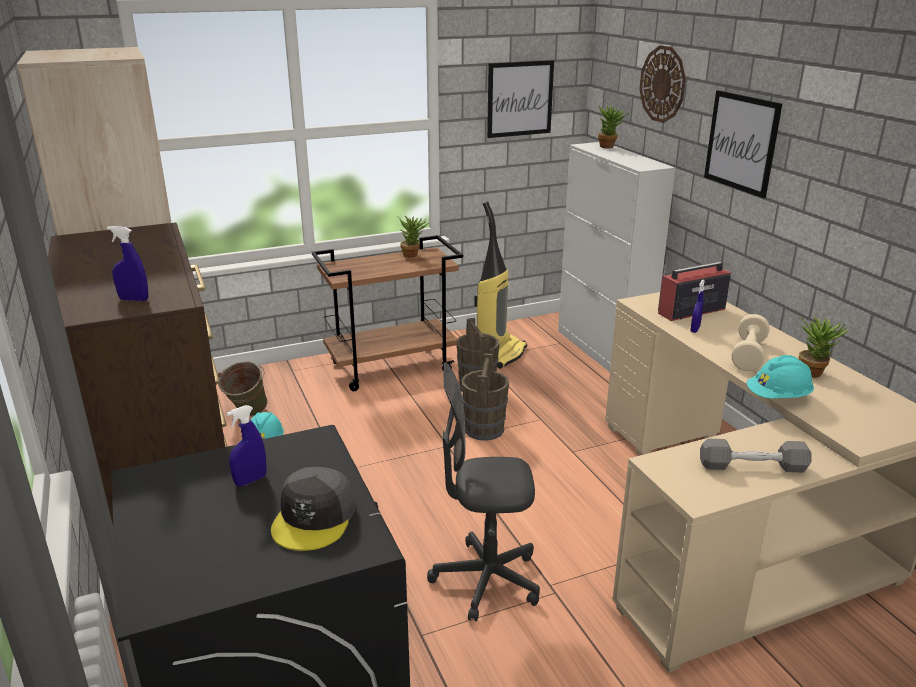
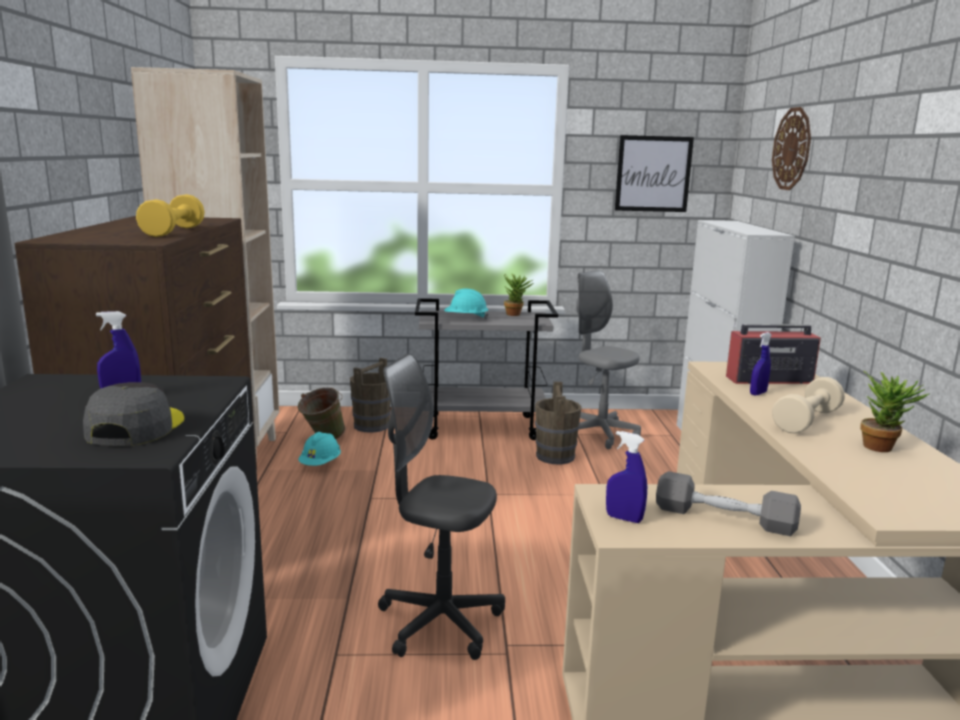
camera: 20 degrees right, 10 degrees down
blue spray bottle [107,226,149,301] -> blue spray bottle moved to [606,431,647,523]
grey cap [271,467,355,551] -> grey cap turned 150 degrees clockwise [83,382,184,446]
brown cart [312,235,463,391] -> grey cart [415,298,558,440]
brown bucket [461,353,509,441] -> brown bucket moved to [350,358,390,433]
vacuum cleaner [474,201,527,369] -> grey office chair [576,270,641,449]
potted plant [598,105,629,148] -> none
picture [704,90,782,198] -> none
turquoise hard hat [747,355,814,399] -> turquoise hard hat moved to [444,289,489,319]
none -> yellow dumbbell [136,194,205,237]

